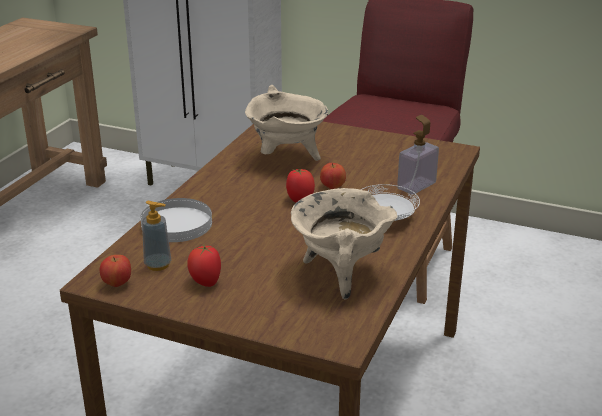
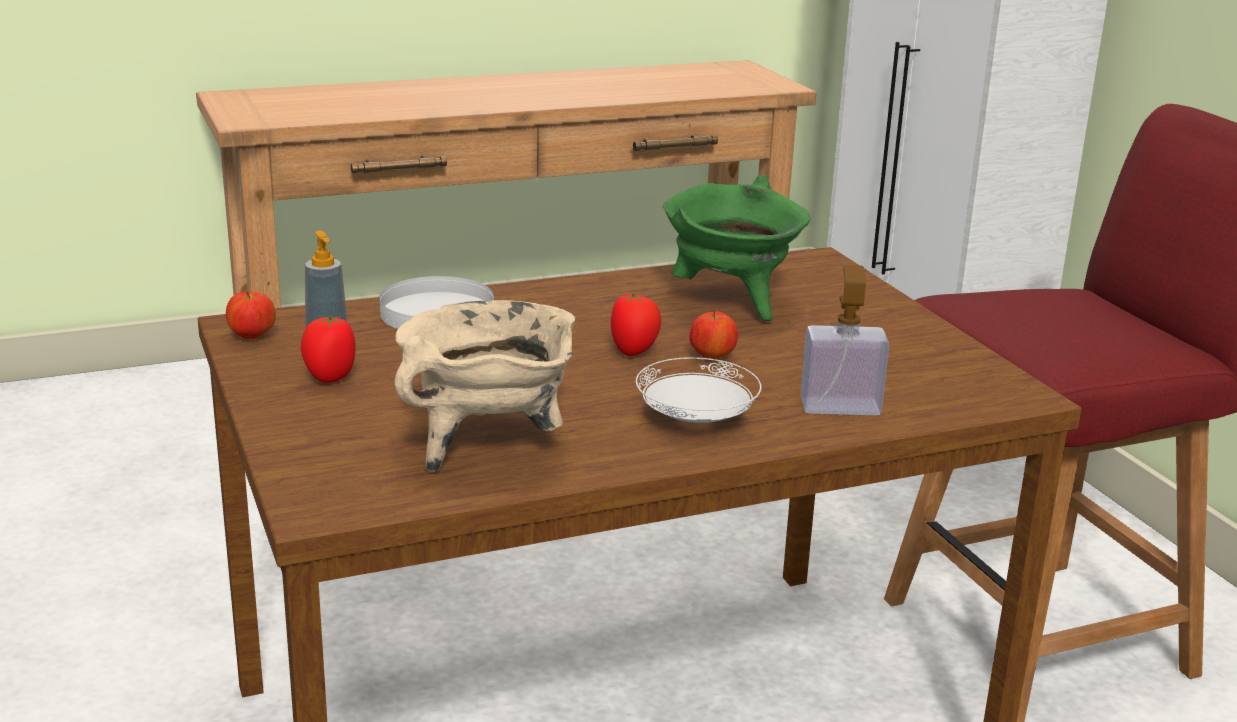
camera: 45 degrees right, 5 degrees down
beige cooking pot [245,85,329,161] -> green cooking pot [663,175,810,321]

